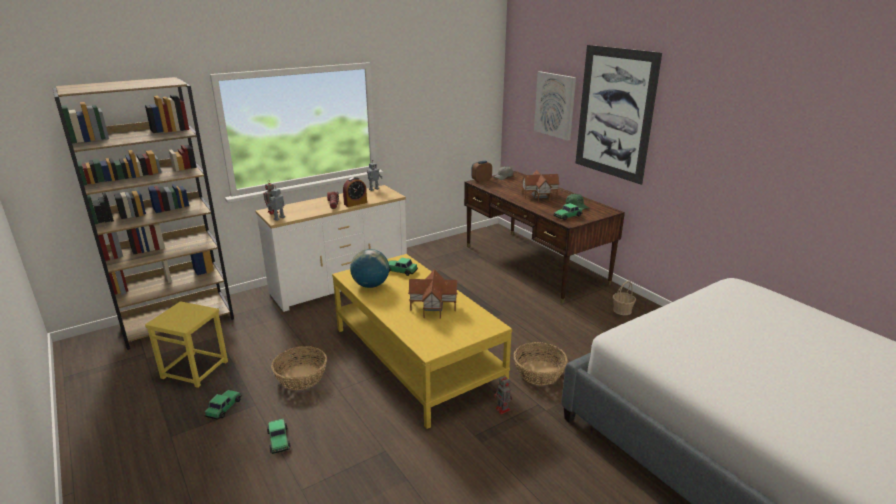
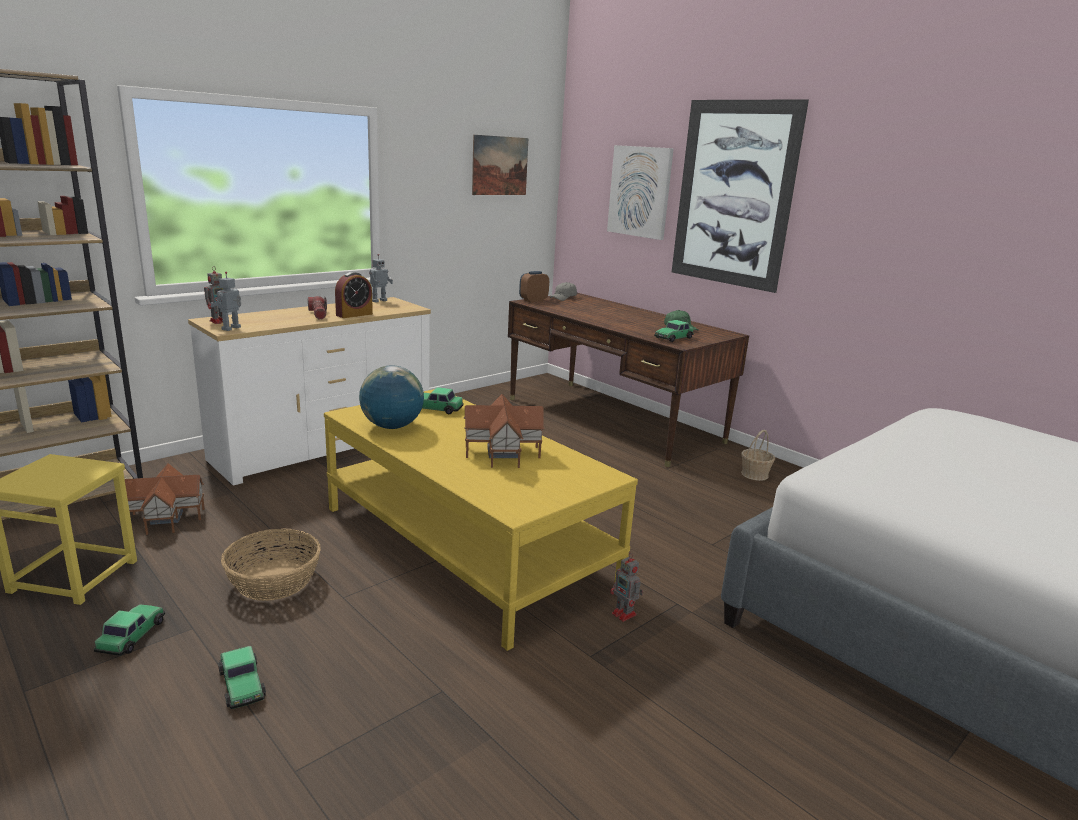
camera: 10 degrees left, 5 degrees down
basket [514,342,568,385] -> none
toy house [522,170,560,202] -> toy house moved to [125,463,205,535]
none -> picture [472,135,528,195]

